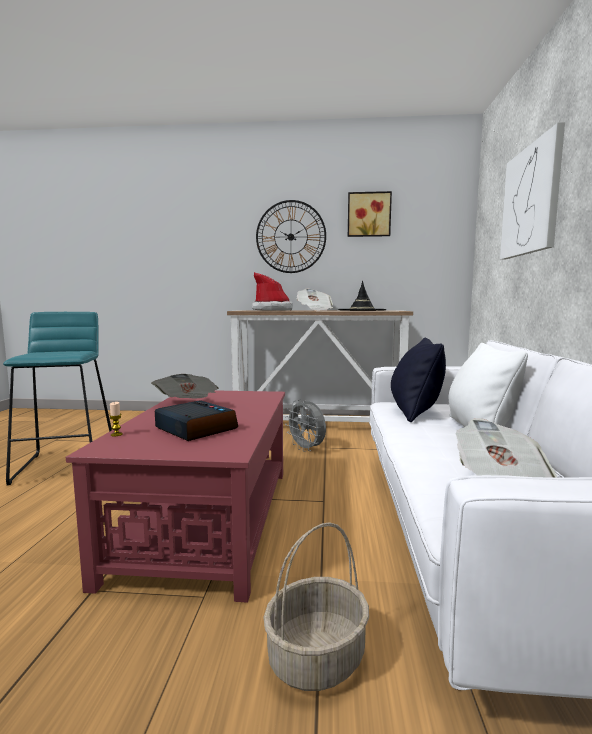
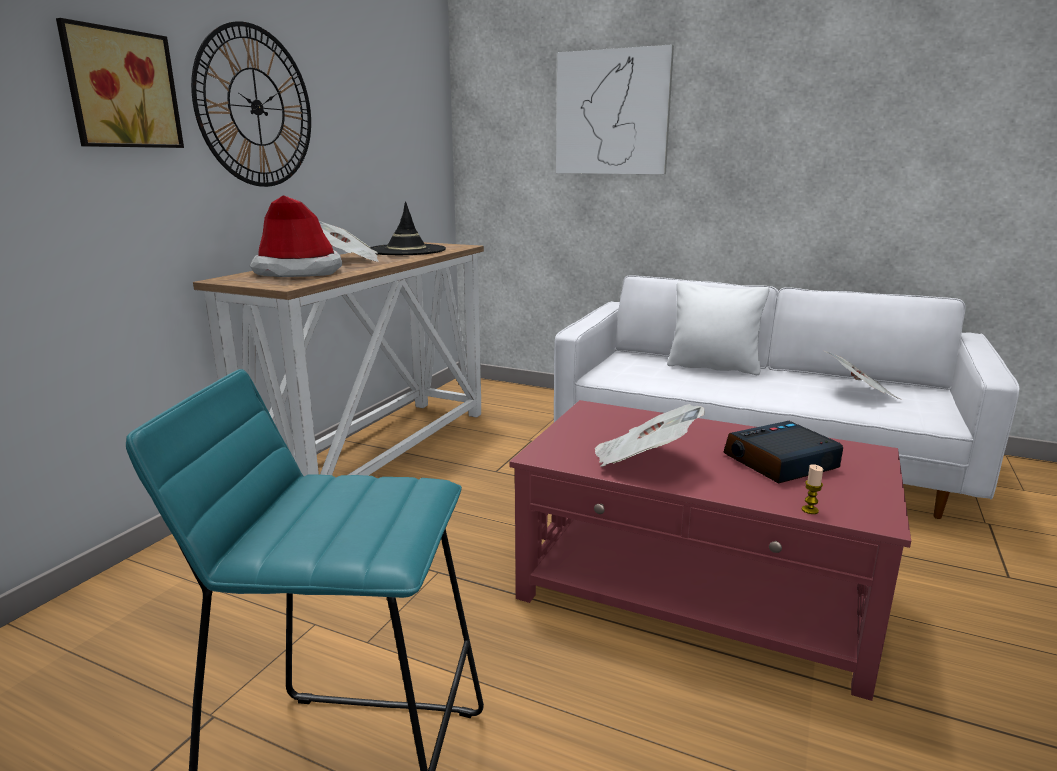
camera: 70 degrees left, 10 degrees up
basket [263,522,369,691] -> none
grey fan [285,399,326,452] -> none
picture [348,191,392,237] -> picture moved to [56,18,184,148]
black pillow [391,337,446,422] -> none

